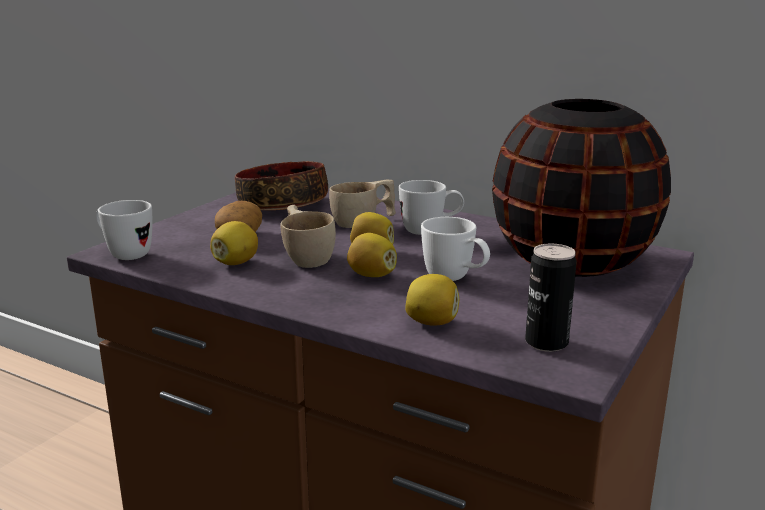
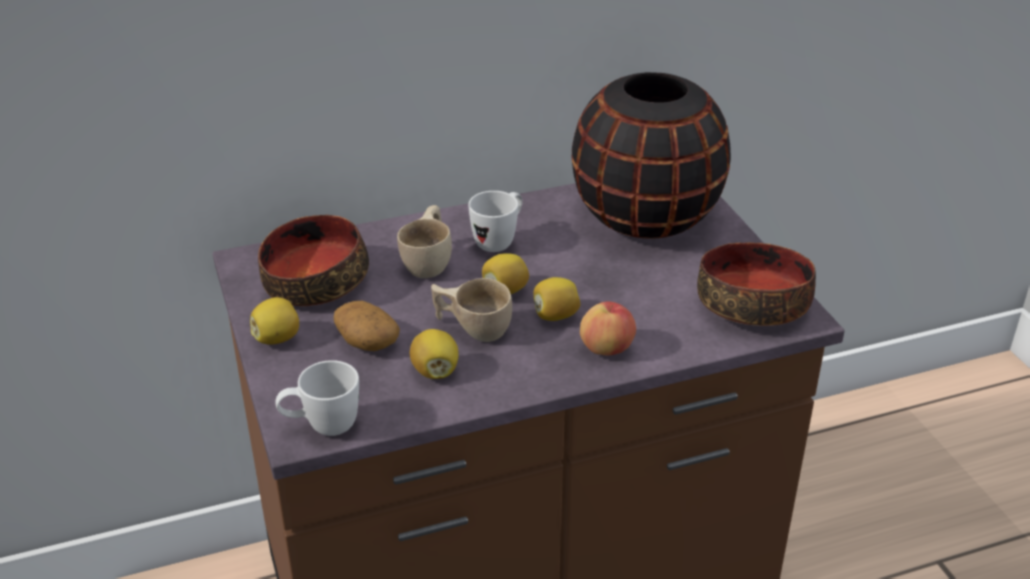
camera: 50 degrees left, 15 degrees up
lemon [405,274,459,326] -> lemon moved to [250,297,299,345]
white mug [421,217,490,281] -> none
can [525,244,577,352] -> bowl [697,242,816,326]
none -> apple [580,301,636,355]

